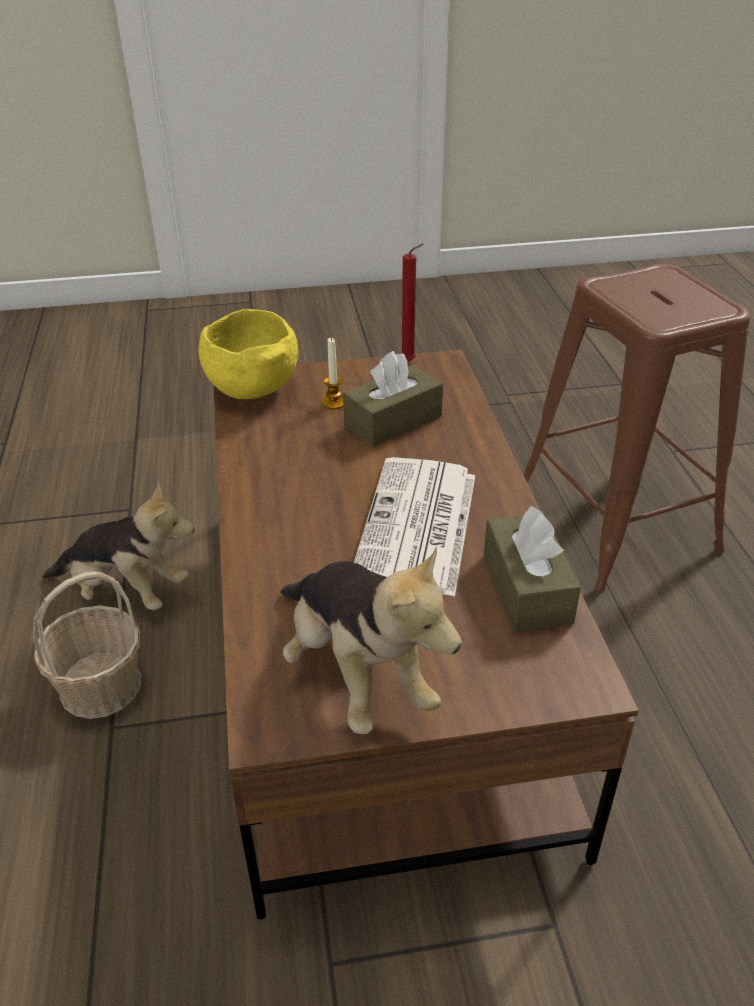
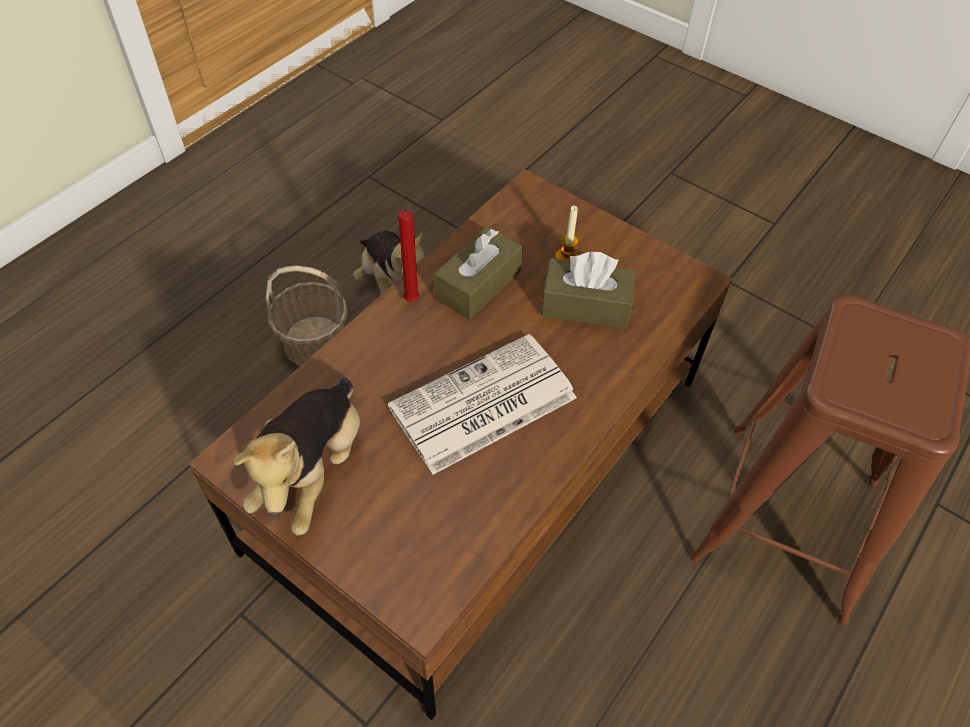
camera: 45 degrees right, 15 degrees up
yellow bowl [199,309,298,399] -> none
red candle [402,244,424,362] -> red candle moved to [398,209,420,302]
brown tissue box [484,506,581,632] -> brown tissue box moved to [434,226,523,320]

